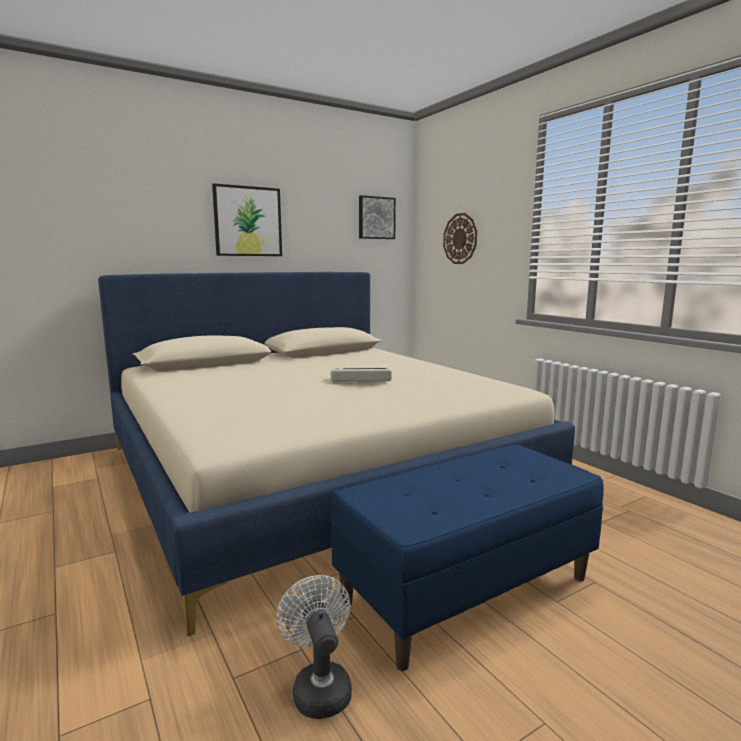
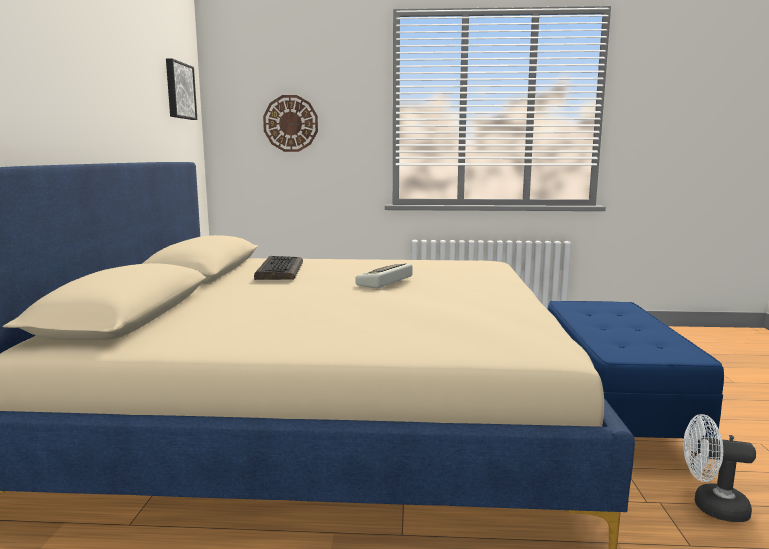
camera: 55 degrees left, 0 degrees up
picture [212,183,282,256] -> none
none -> keyboard [254,256,303,280]

